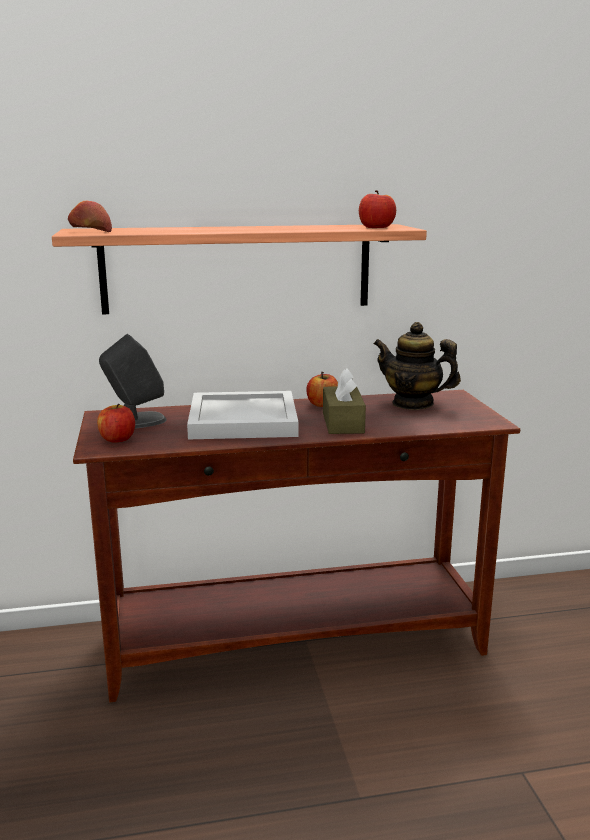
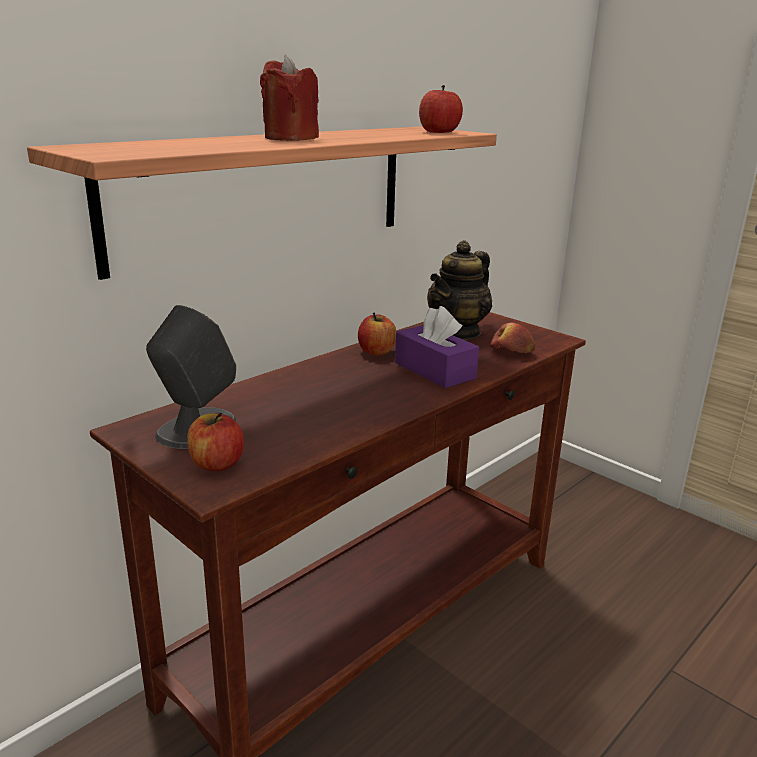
camera: 35 degrees left, 5 degrees up
apple [68,201,112,232] -> apple moved to [490,322,536,353]
white tray [187,391,298,439] -> none
brown tissue box [323,369,366,434] -> purple tissue box [395,306,479,388]
teapot [374,322,461,410] -> teapot turned 45 degrees counterclockwise [427,240,492,340]
none -> red candle [260,54,319,141]

